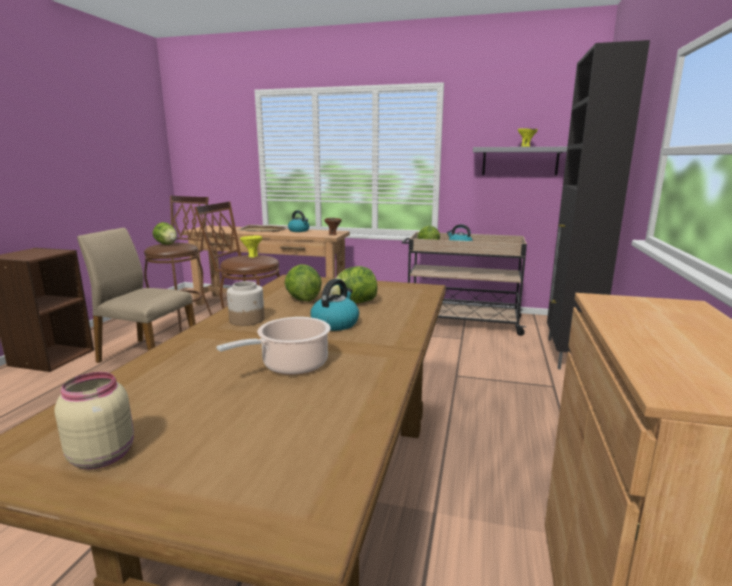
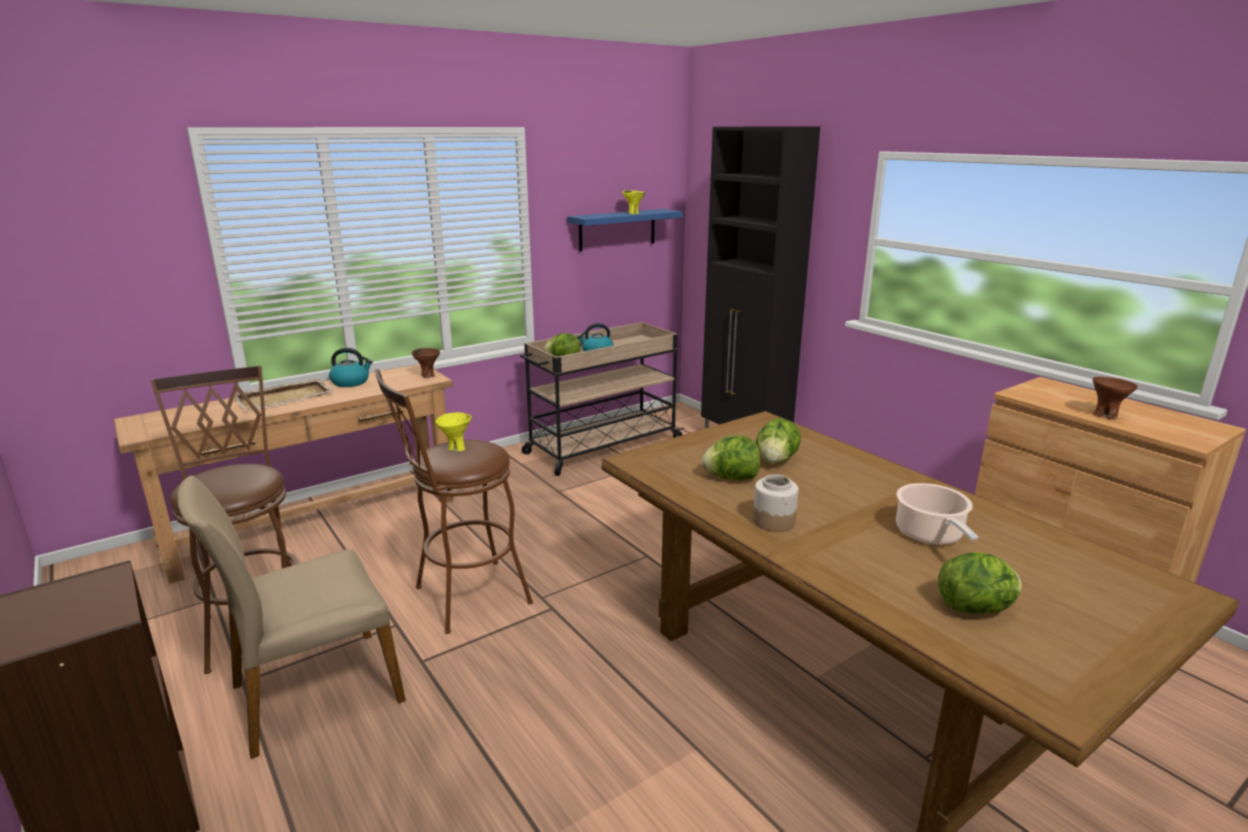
camera: 50 degrees left, 5 degrees up
beige jar [54,372,134,469] -> none
lettuce [153,222,177,245] -> lettuce moved to [938,552,1022,614]
kettle [310,279,359,331] -> none
grey shelf [473,147,567,176] -> blue shelf [567,209,683,251]
none -> brown bowl [1092,377,1138,419]

